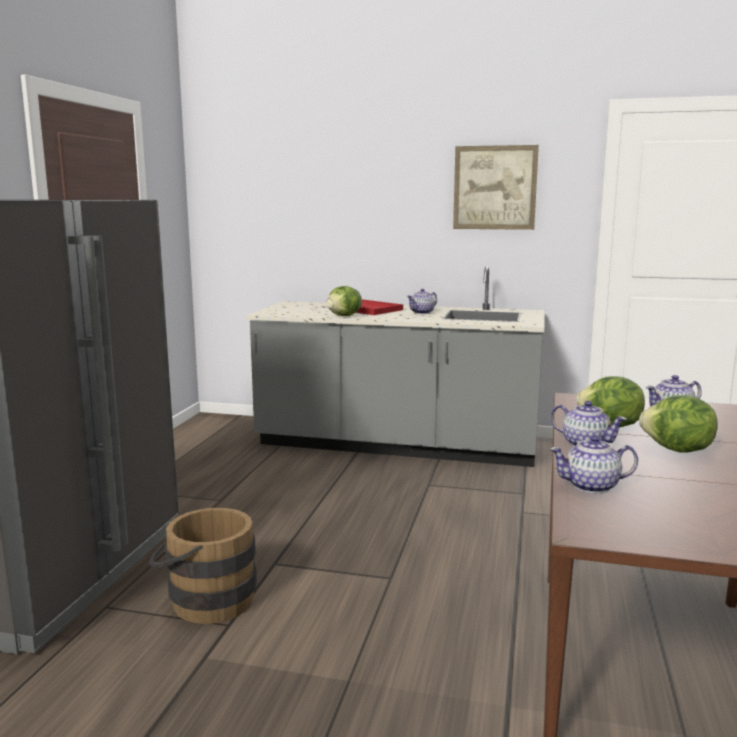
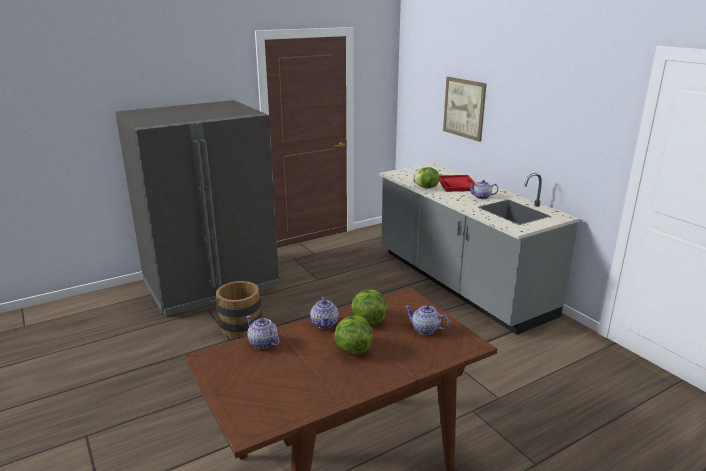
camera: 45 degrees right, 10 degrees up
picture [453,145,539,230] -> picture moved to [443,77,486,142]

